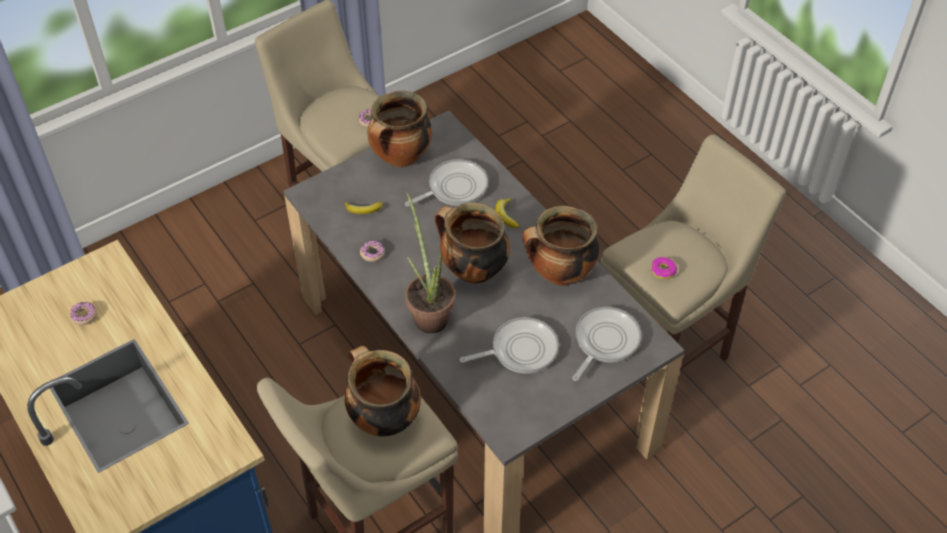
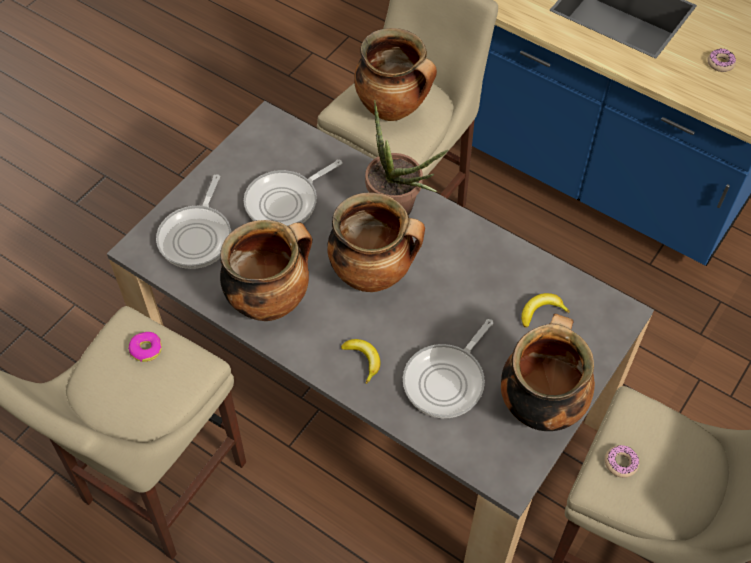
camera: 160 degrees right, 5 degrees up
donut [360,241,385,262] -> none

